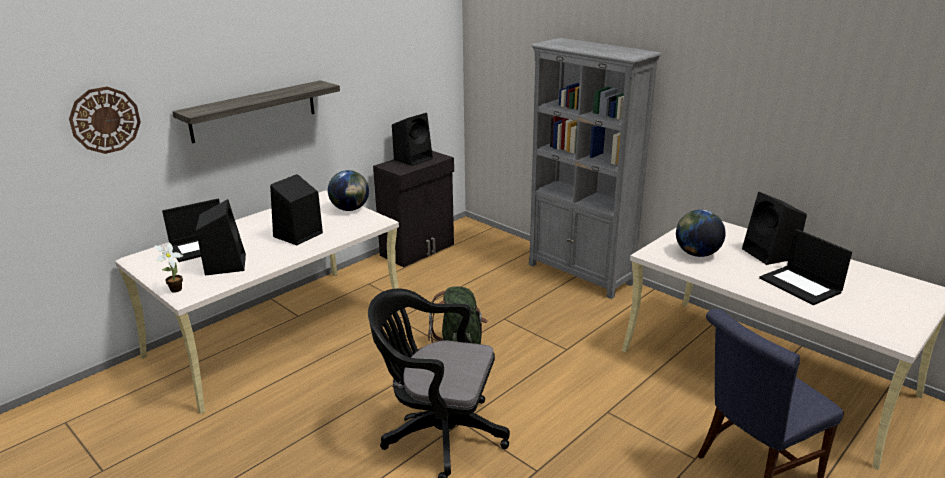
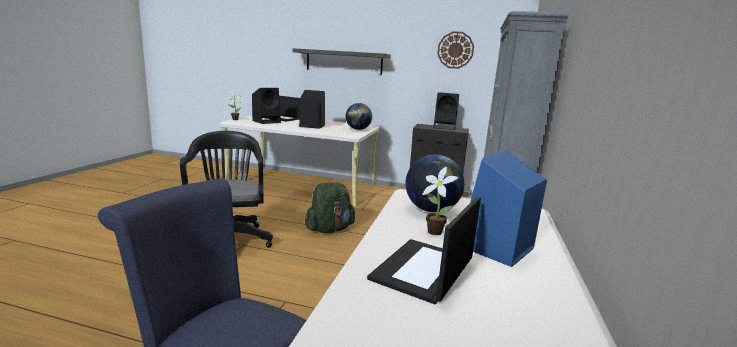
camera: 60 degrees right, 10 degrees down
wall clock [69,87,141,154] -> wall clock moved to [437,31,474,69]
black speaker [742,192,807,265] -> blue speaker [470,151,547,267]
none -> potted plant [422,167,459,235]

